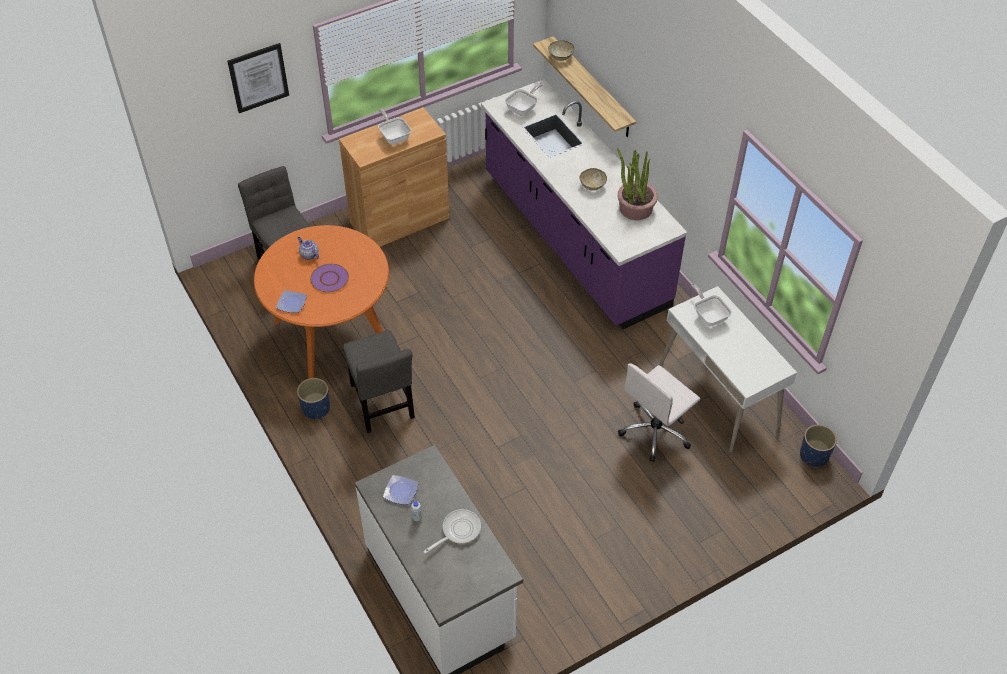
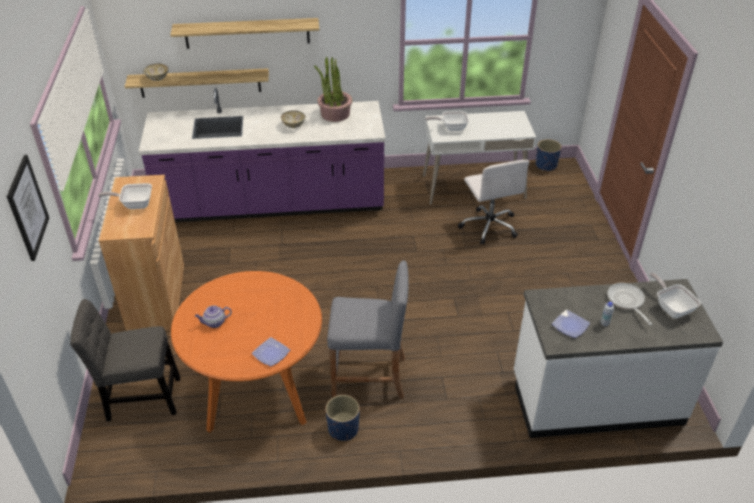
camera: 65 degrees left, 10 degrees down
purple plate [310,264,349,292] -> none
grey chair [343,330,415,433] -> grey stool [327,260,409,399]
frying pan [505,83,543,116] -> frying pan moved to [649,273,701,318]
none -> shelf [170,18,319,49]

